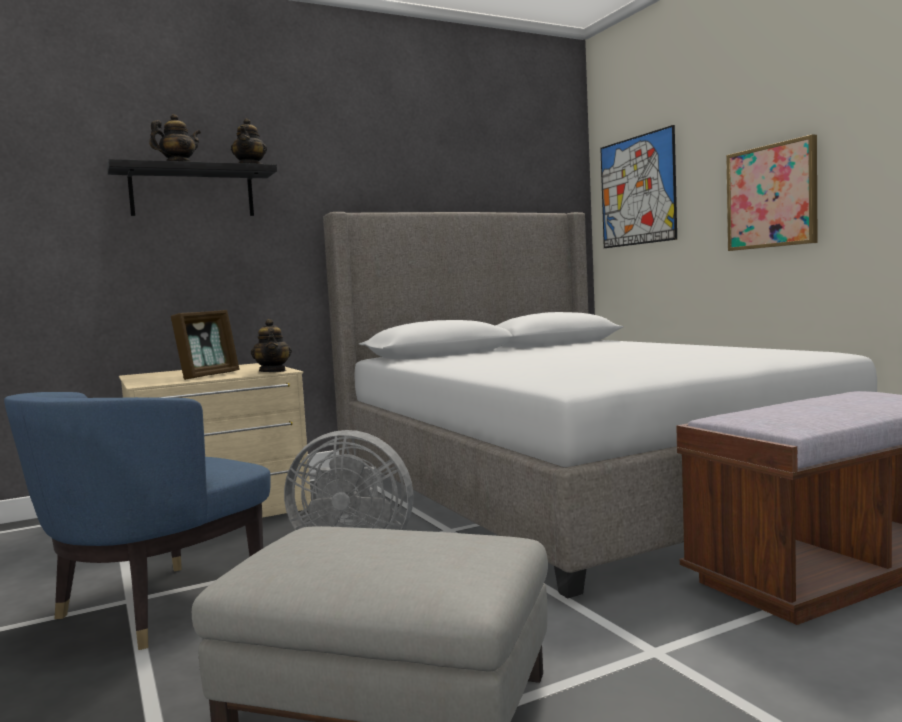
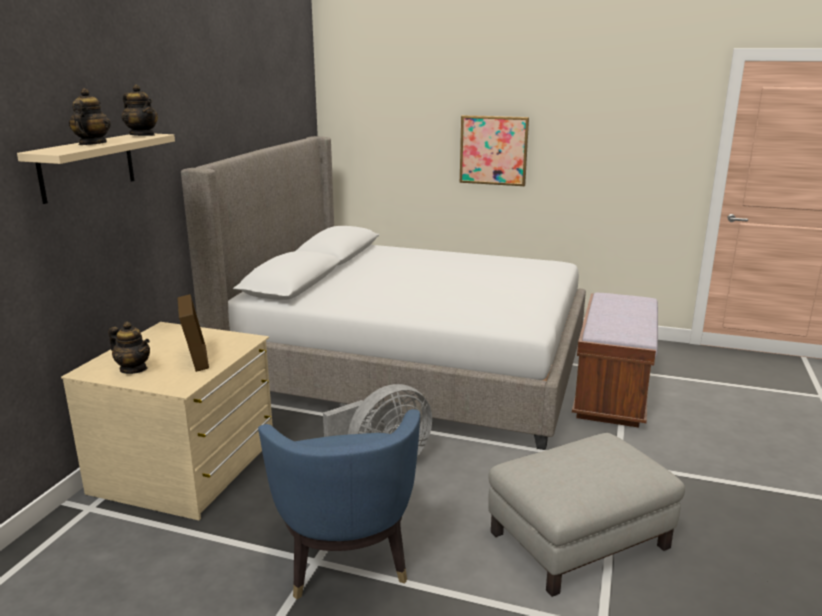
camera: 45 degrees left, 15 degrees up
black shelf [107,159,277,216] -> beige shelf [17,134,175,204]
teapot [251,319,292,372] -> teapot moved to [109,321,150,374]
picture [600,125,677,248] -> none

